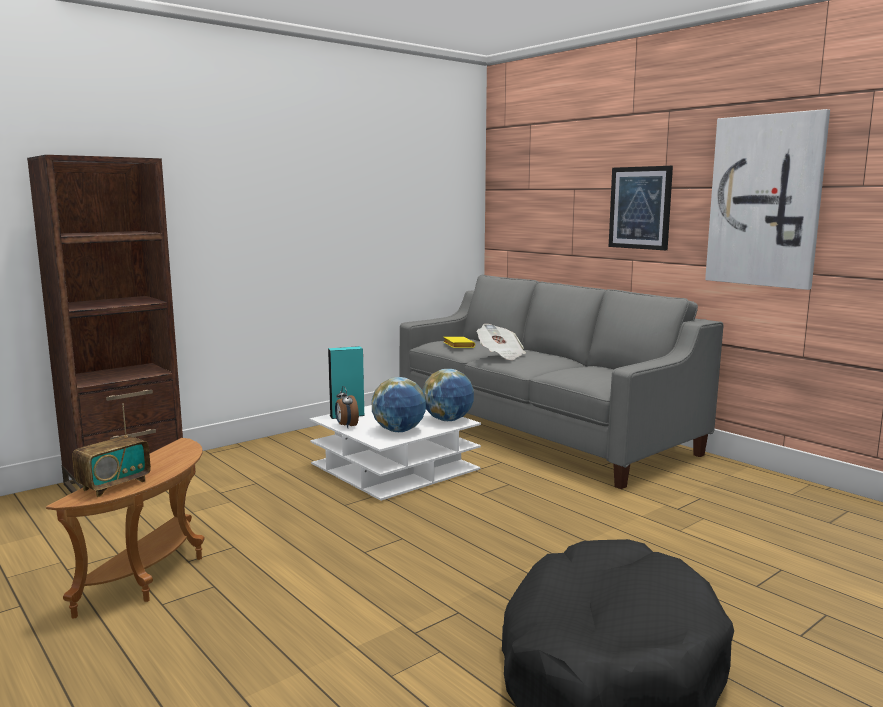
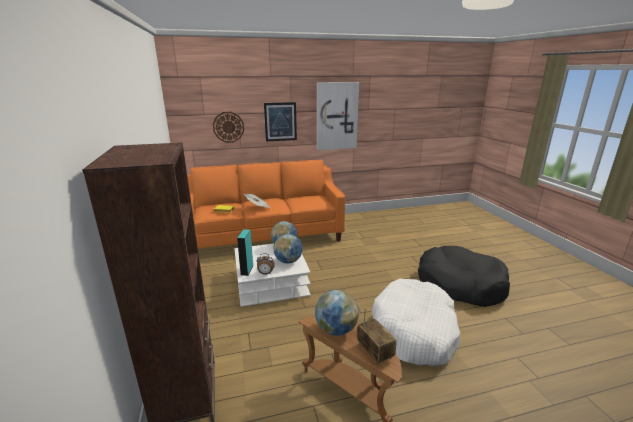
camera: 65 degrees left, 10 degrees up
grey sofa [400,275,723,489] -> orange sofa [187,160,345,248]
none -> wall clock [213,112,244,143]
none -> globe [315,290,359,336]
none -> white dog bed [372,279,460,366]

